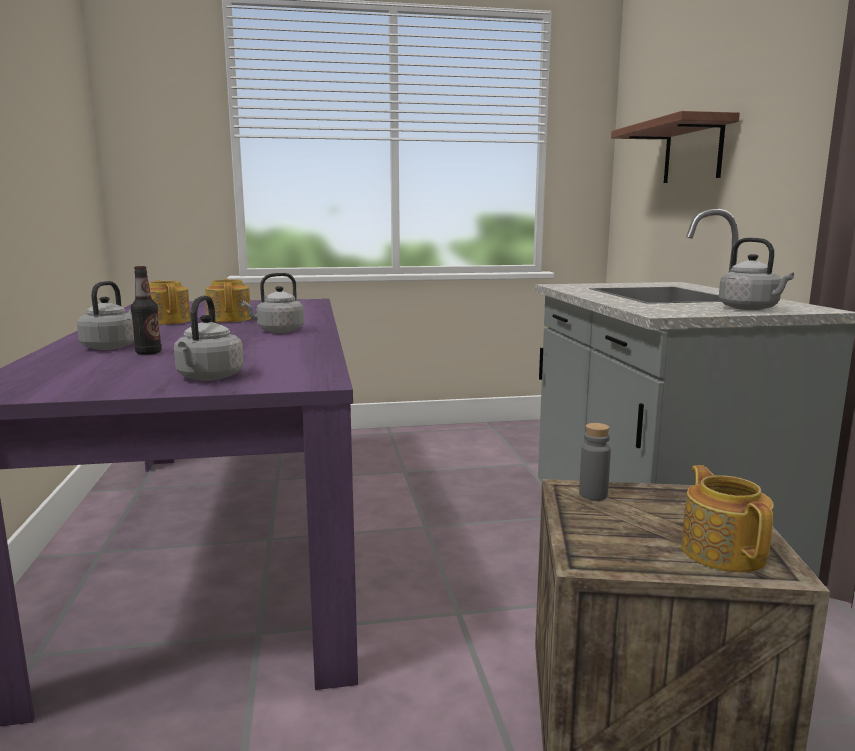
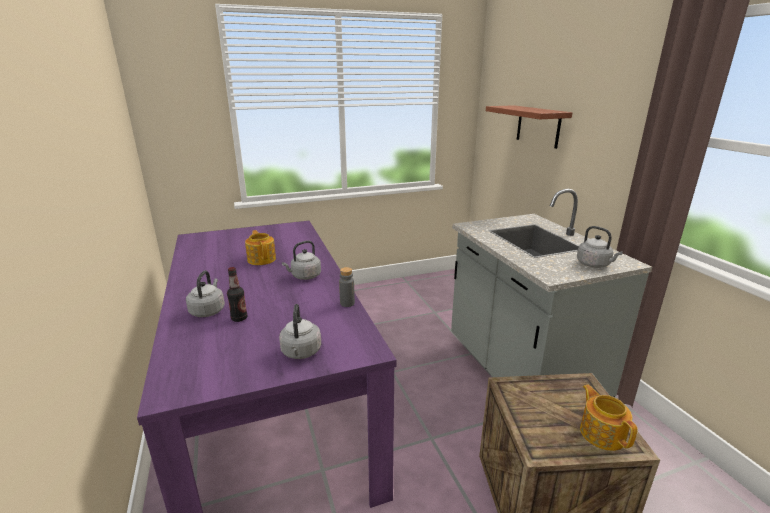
camera: 10 degrees left, 10 degrees up
teapot [149,280,191,325] -> none
grey bottle [579,423,611,500] -> grey bottle moved to [339,267,355,307]

